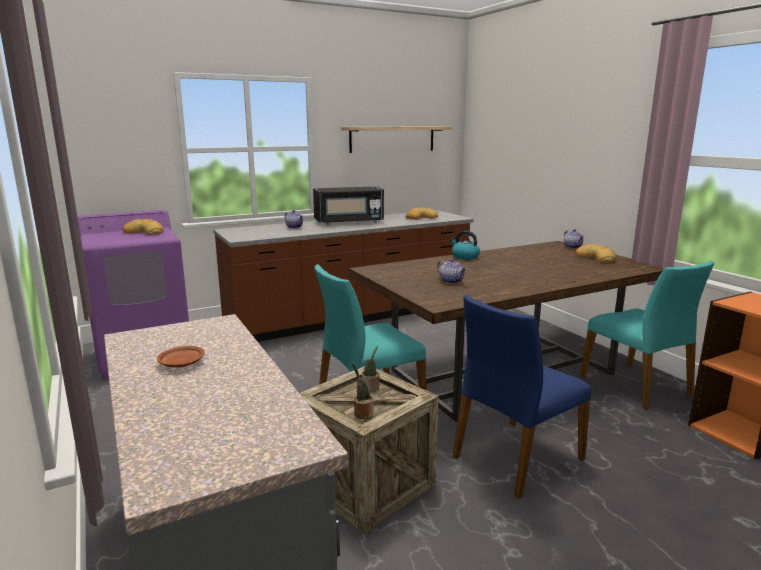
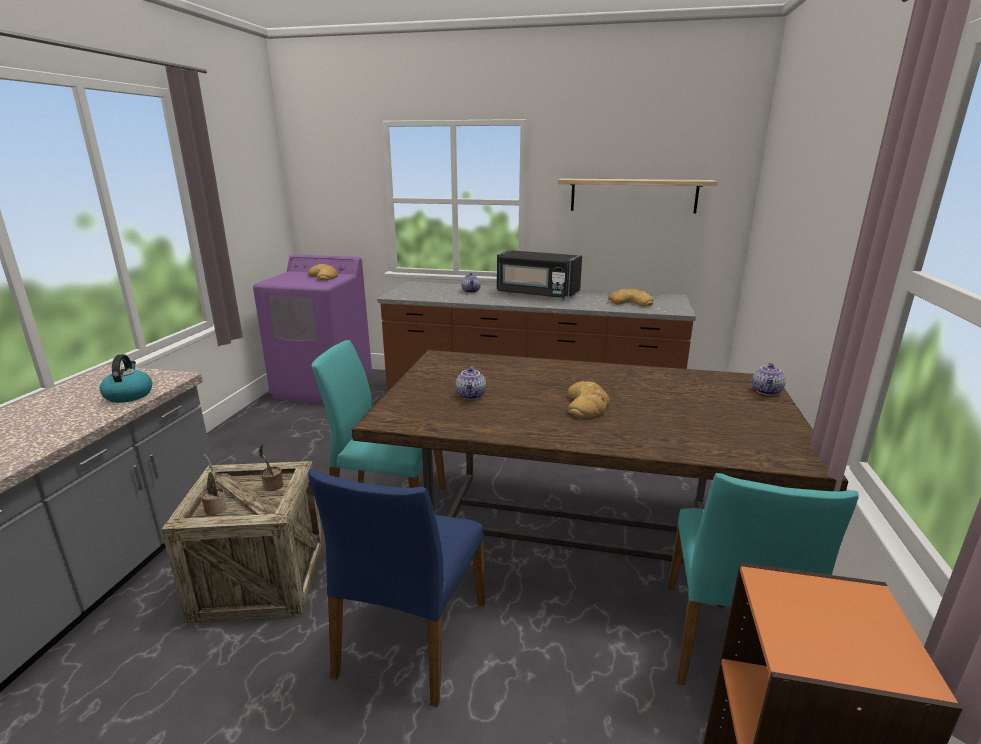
camera: 40 degrees right, 5 degrees up
brown plate [157,346,205,368] -> none
kettle [450,231,480,260] -> kettle moved to [99,354,152,403]
blue chair [453,295,591,499] -> blue chair turned 75 degrees counterclockwise [308,469,485,707]
bread [576,244,616,263] -> bread moved to [568,381,610,418]

